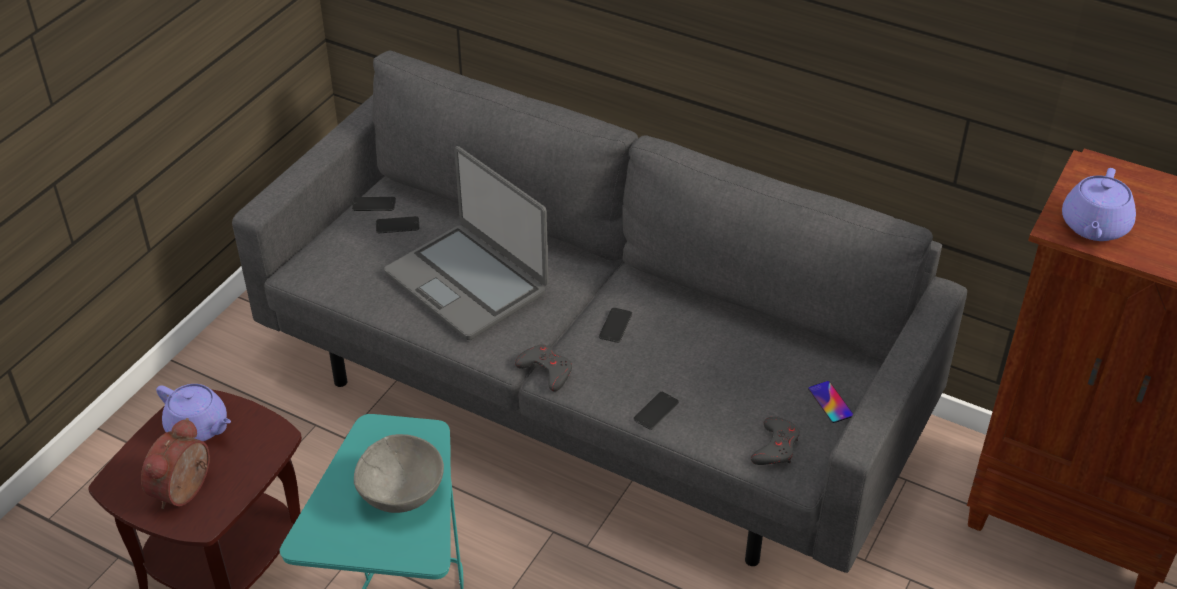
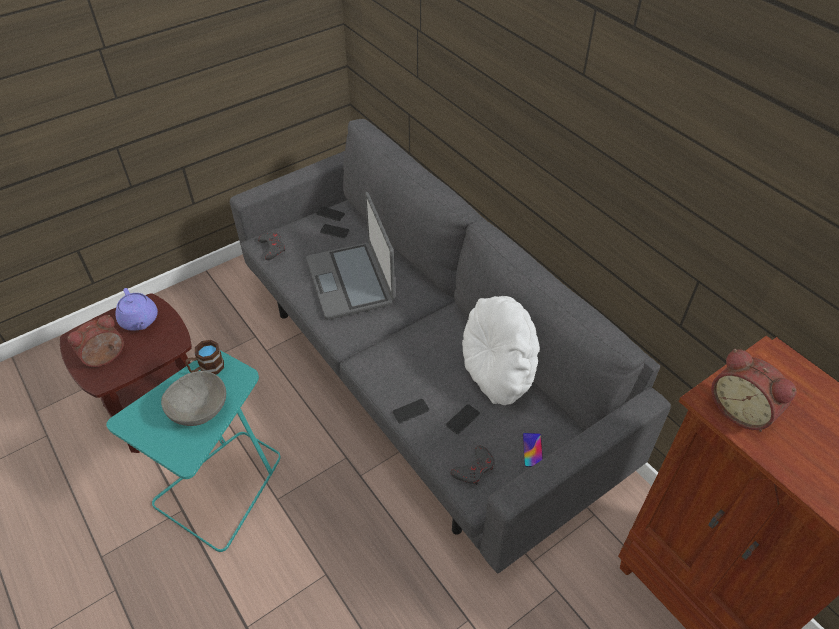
camera: 25 degrees right, 5 degrees up
grey game controller [515,345,572,391] -> grey game controller moved to [258,232,285,260]
phone [599,308,632,343] -> phone moved to [446,404,480,434]
purple teapot [1062,168,1136,241] -> alarm clock [711,349,797,432]
none -> brown mug [186,340,224,374]
none -> white pillow [462,296,540,405]

